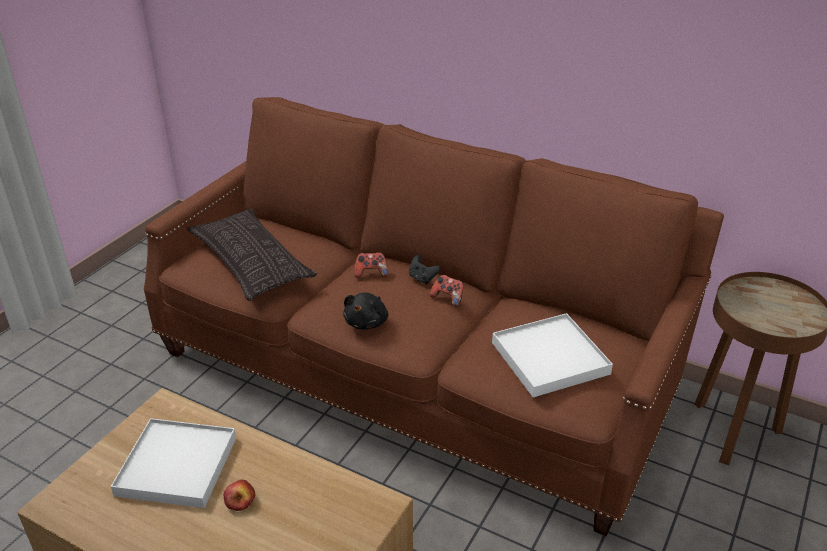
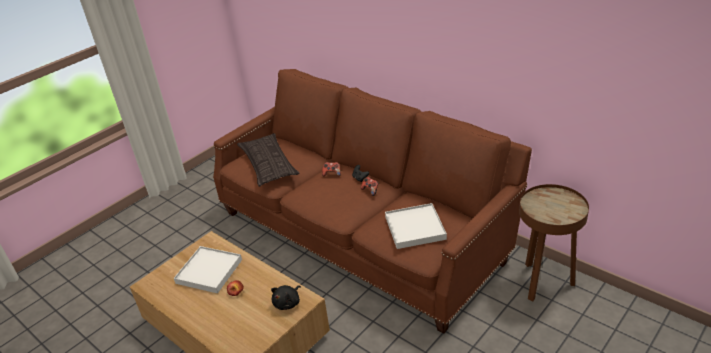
camera: 15 degrees right, 0 degrees up
black plush toy [343,293,388,330] -> black plush toy moved to [271,285,301,310]

